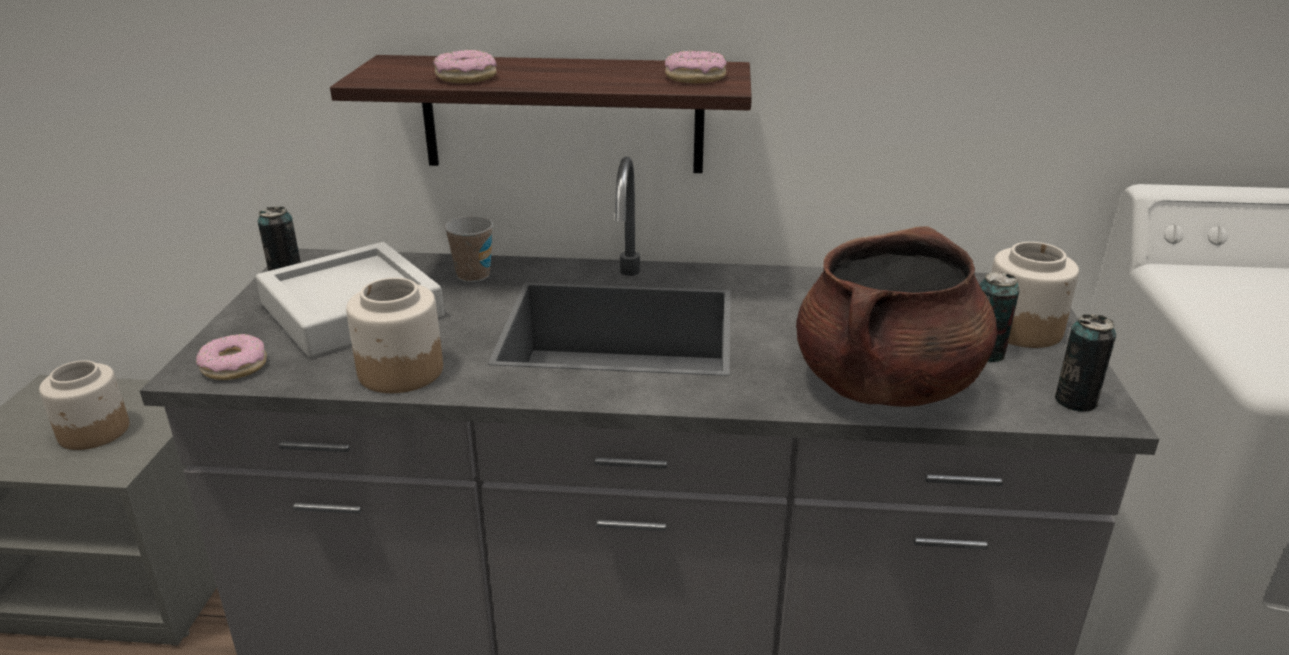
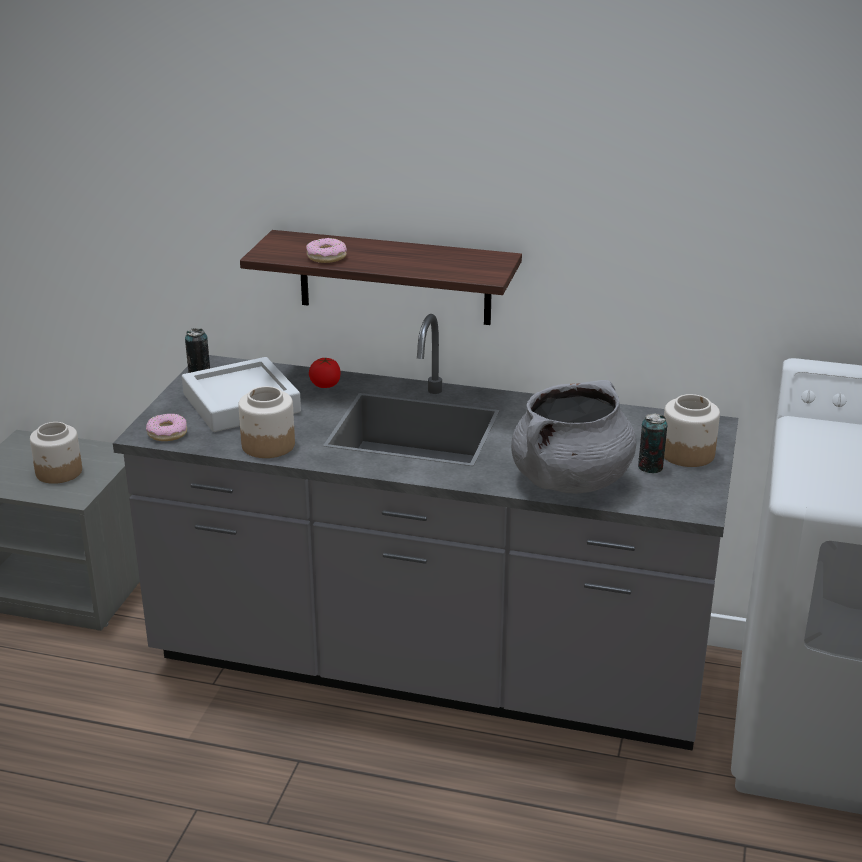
camera: 10 degrees right, 0 degrees up
cup [444,216,493,282] -> tomato [309,358,340,388]
donut [665,50,727,83] -> none
brown cooking pot [796,226,997,407] -> grey cooking pot [511,380,636,493]
can [1055,314,1116,412] -> none

